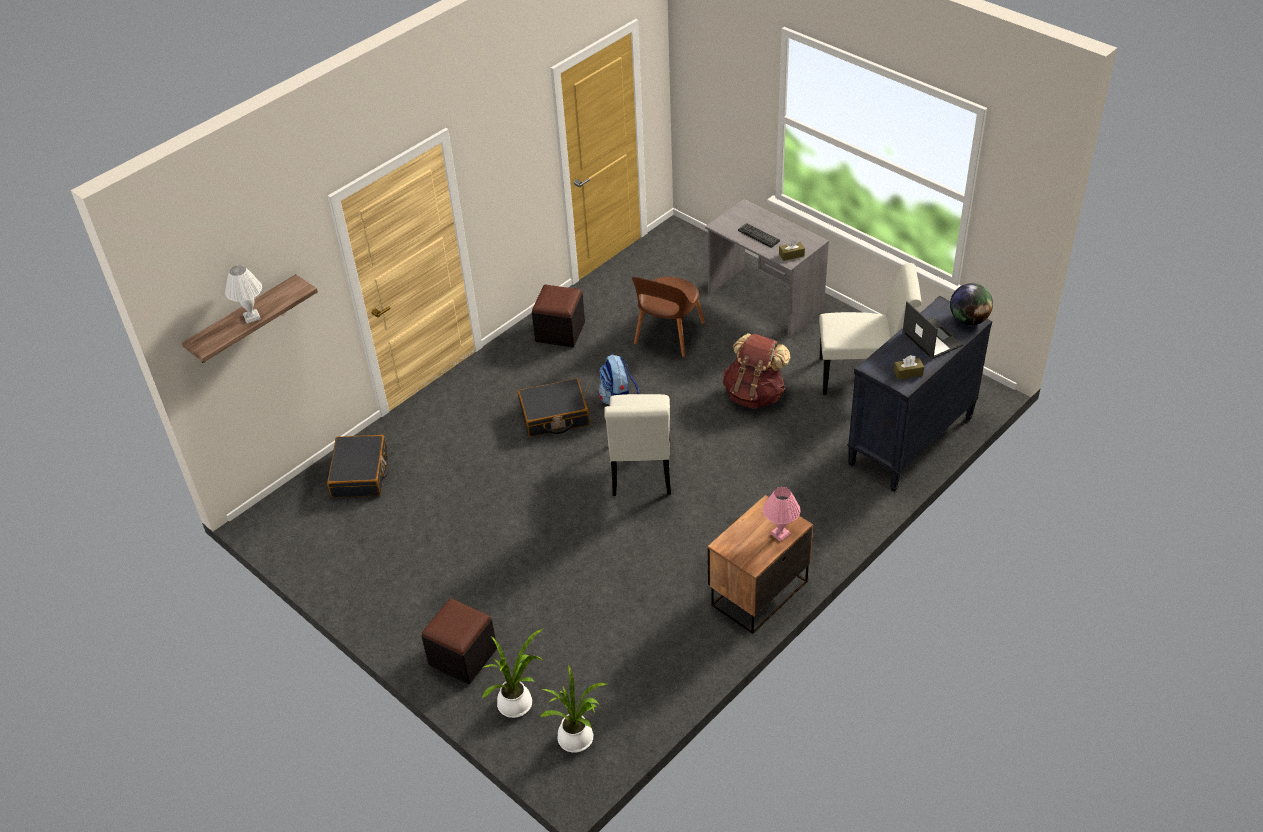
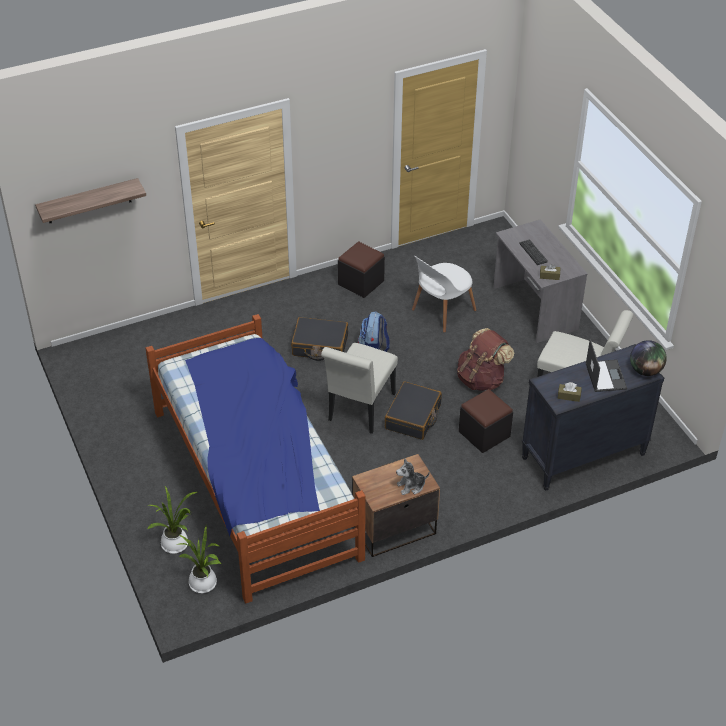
camera: 20 degrees right, 0 degrees up
white table lamp [225,265,262,323] -> none
black suitcase [327,435,388,498] -> black suitcase moved to [385,381,442,440]
black ottoman [421,598,497,684] -> black ottoman moved to [459,389,513,453]
brown chair [632,277,705,357] -> white chair [412,255,477,333]
pink table lamp [763,487,800,542] -> plush toy [396,458,430,495]
none -> bed [145,314,366,603]

